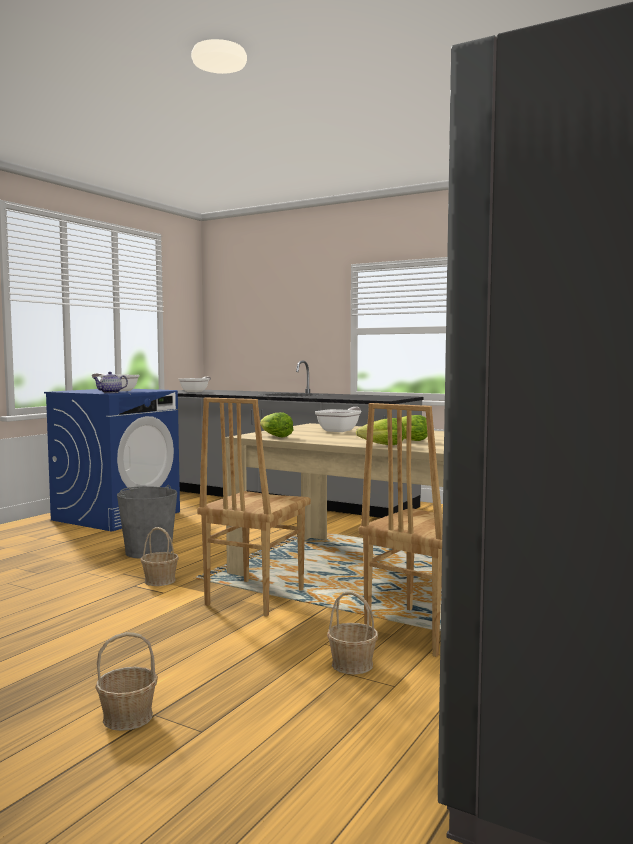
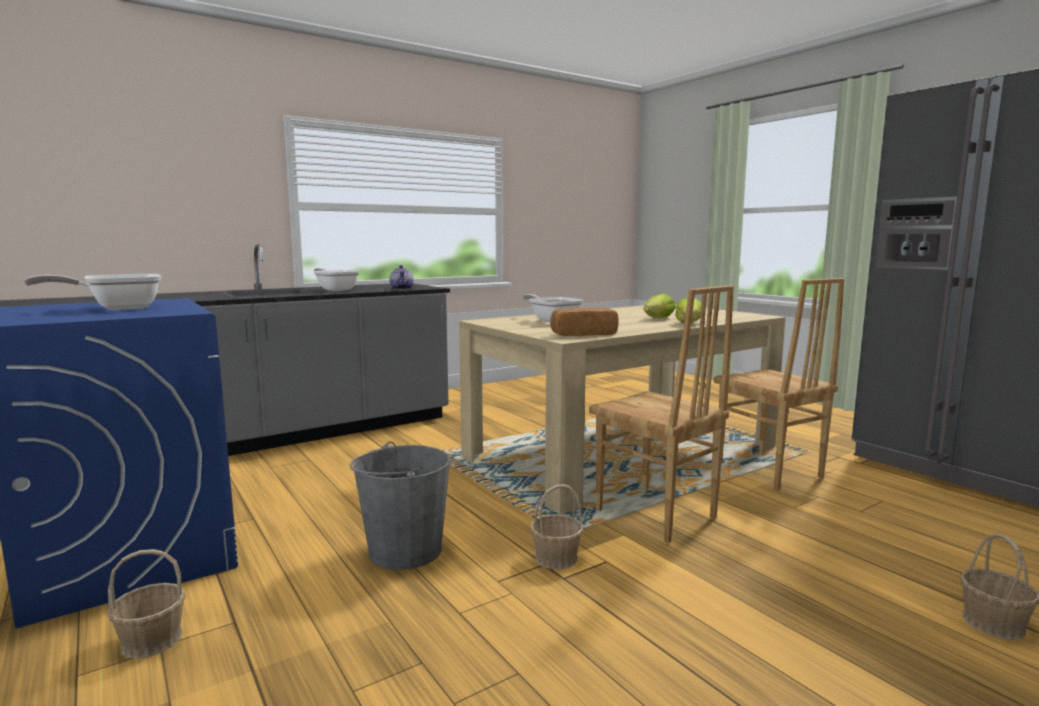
camera: 65 degrees left, 5 degrees up
teapot [93,372,128,393] -> teapot moved to [390,265,414,290]
frying pan [179,377,211,392] -> frying pan moved to [313,268,360,291]
lettuce [260,412,293,438] -> bread [550,308,619,336]
basket [327,591,378,674] -> basket moved to [108,549,186,659]

